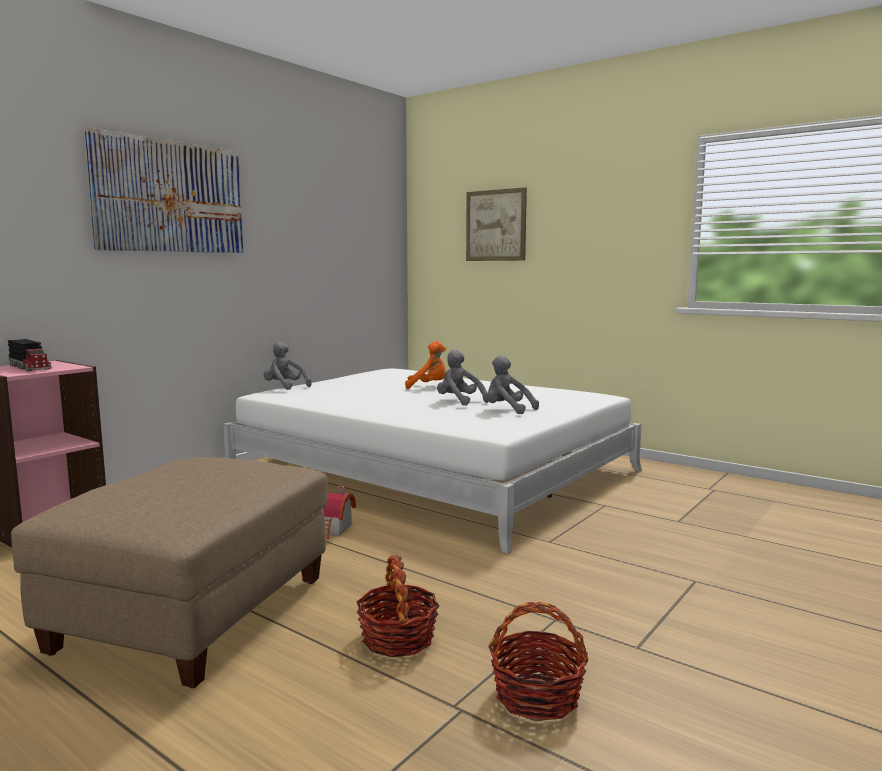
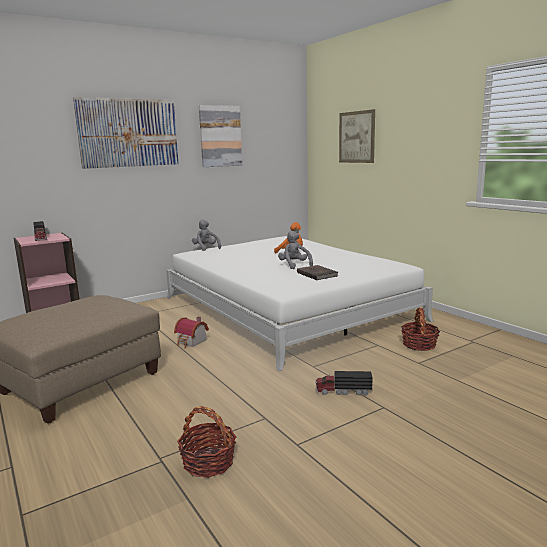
camera: 20 degrees right, 5 degrees up
basket [356,555,439,657] -> basket moved to [401,308,440,351]
grey plush toy [487,355,539,414] -> brown book [297,265,338,280]
none -> picture [199,105,242,167]
none -> toy truck [315,371,373,395]

